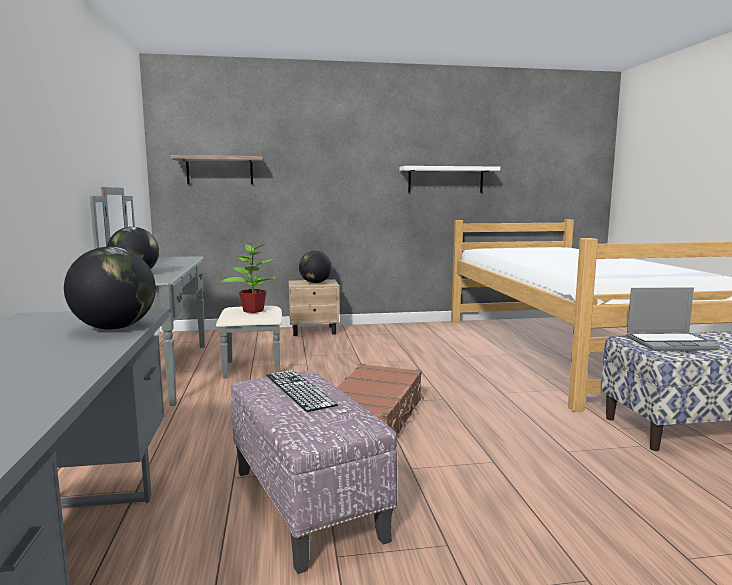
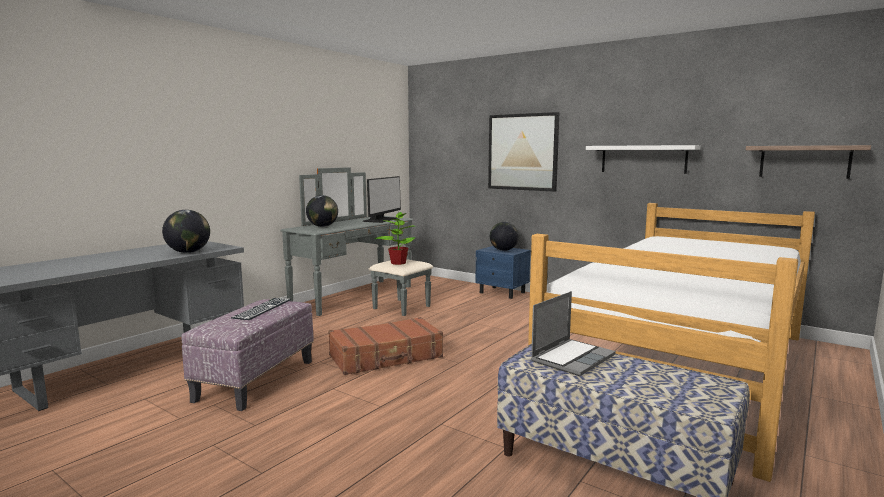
camera: 45 degrees right, 0 degrees up
shelf [171,155,262,185] -> shelf moved to [746,145,871,179]
beige nightstand [289,279,339,336] -> blue nightstand [475,246,530,299]
laptop [626,287,720,351] -> laptop turned 90 degrees counterclockwise [531,291,616,376]
none -> monitor [363,176,401,223]
none -> picture [488,112,560,192]

